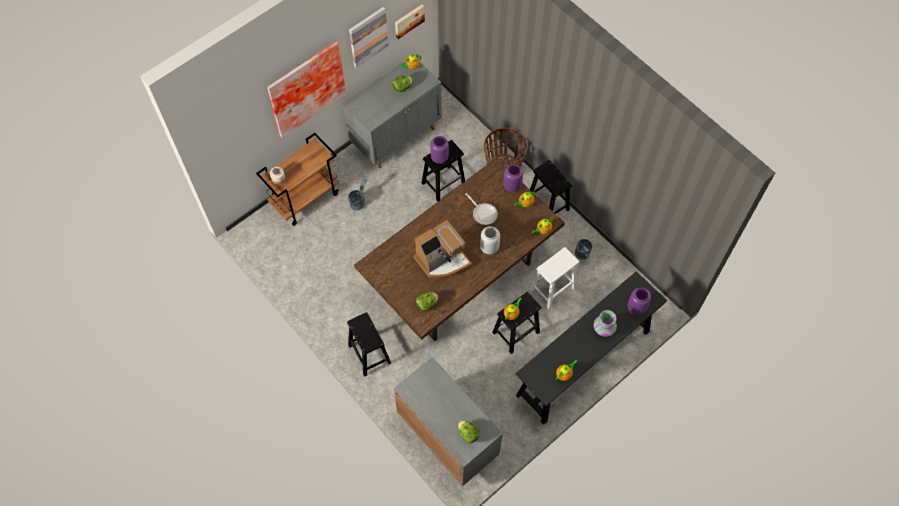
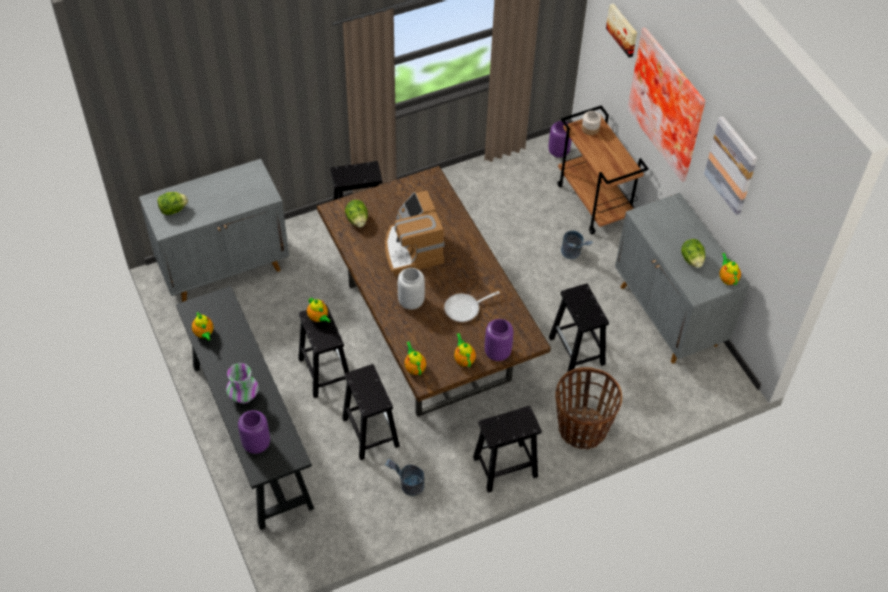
camera: 105 degrees right, 10 degrees down
picture [395,4,425,39] -> picture moved to [606,3,637,58]
purple vase [430,136,449,164] -> purple vase moved to [548,121,572,158]
white stool [530,247,579,310] -> black stool [342,364,400,460]

